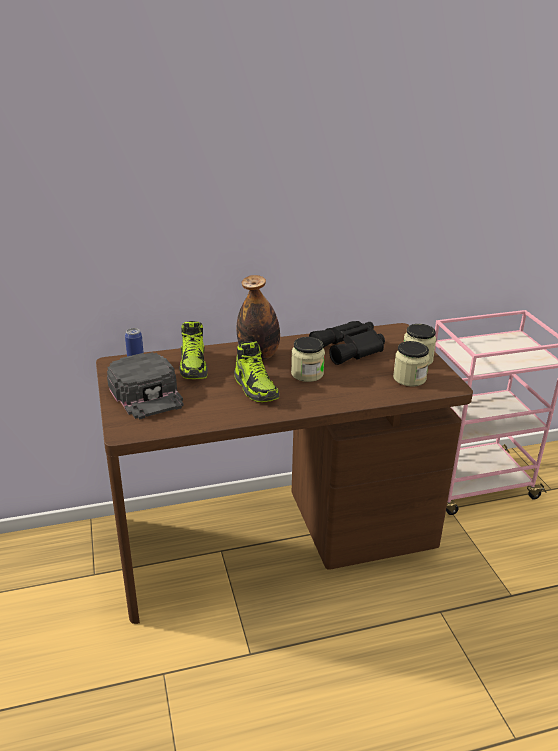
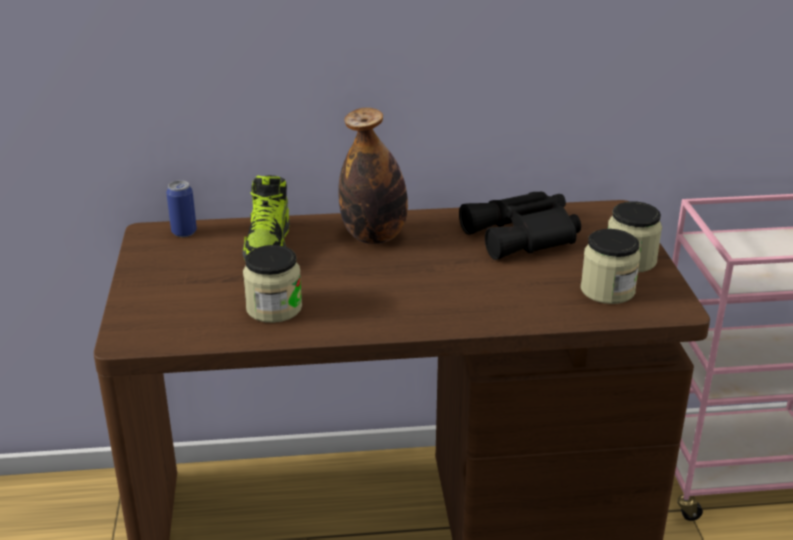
camera: 10 degrees right, 0 degrees up
black cap [107,352,184,420] -> none
shoe [234,341,279,402] -> none
jar [291,337,325,382] -> jar moved to [243,245,302,323]

